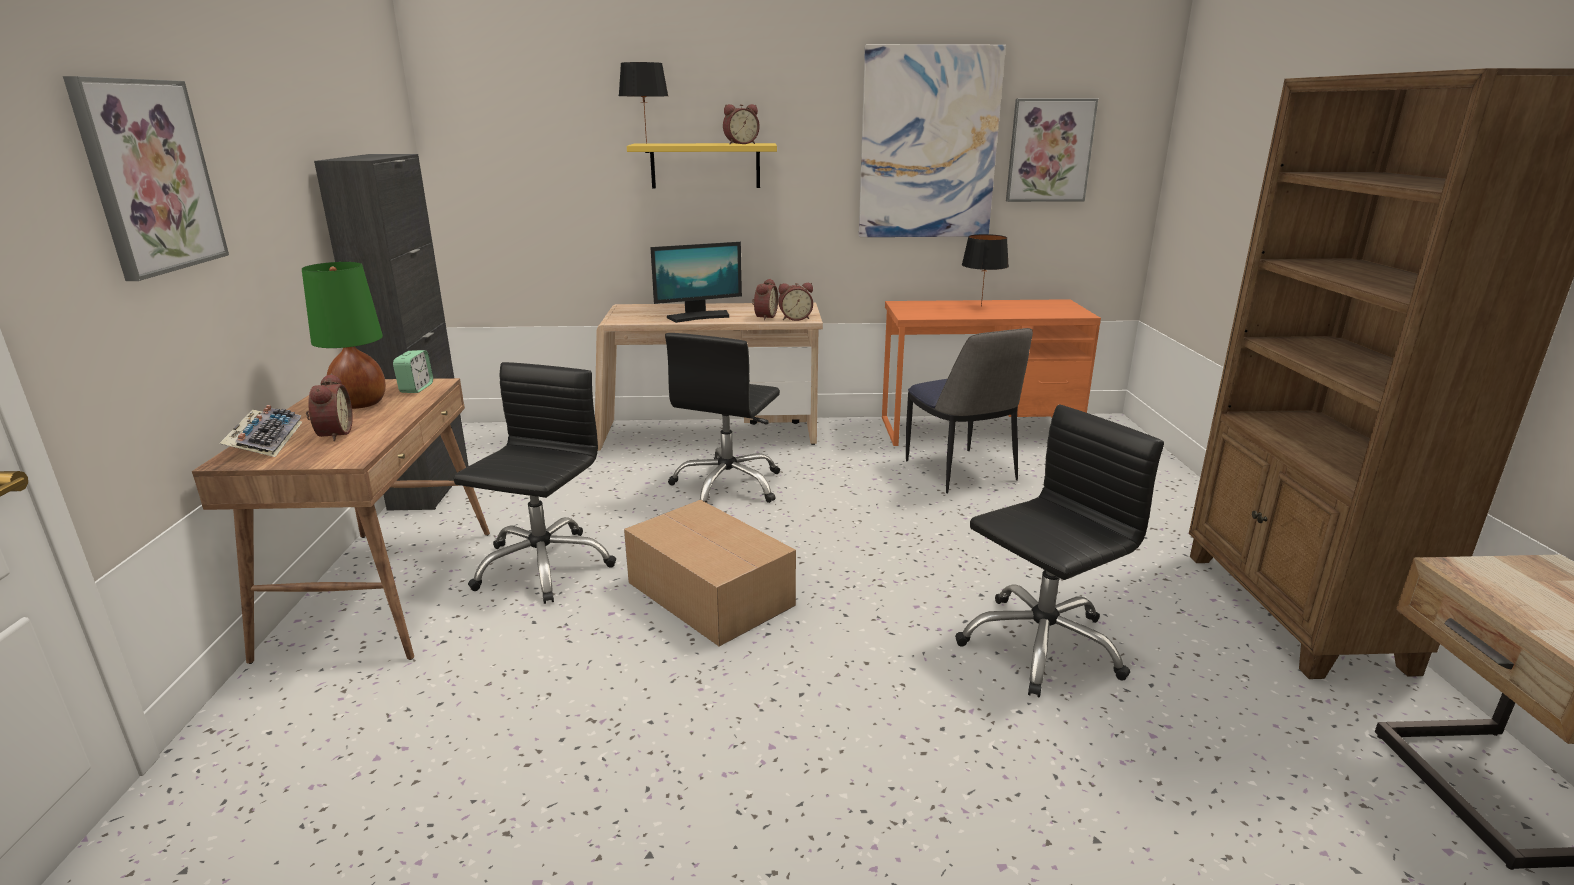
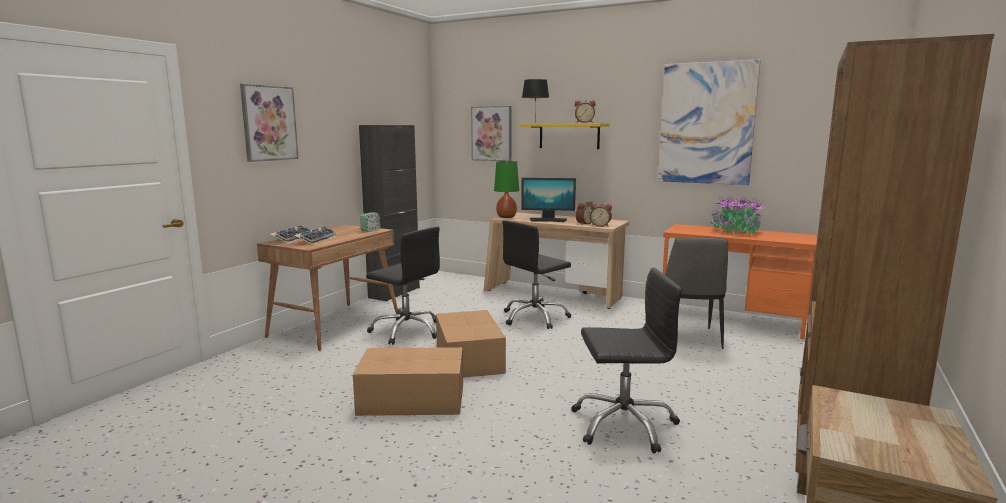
camera: 30 degrees right, 10 degrees down
green table lamp [302,262,386,409] -> green table lamp moved to [494,161,519,218]
alarm clock [306,374,353,441] -> keyboard [294,226,337,245]
black office chair [453,362,616,604] -> black office chair turned 75 degrees clockwise [366,227,440,345]
black table lamp [962,234,1009,307] -> potted plant [709,196,766,235]
picture [1006,99,1098,202] -> picture moved to [471,106,512,161]
none -> cardboard box [353,347,463,416]

